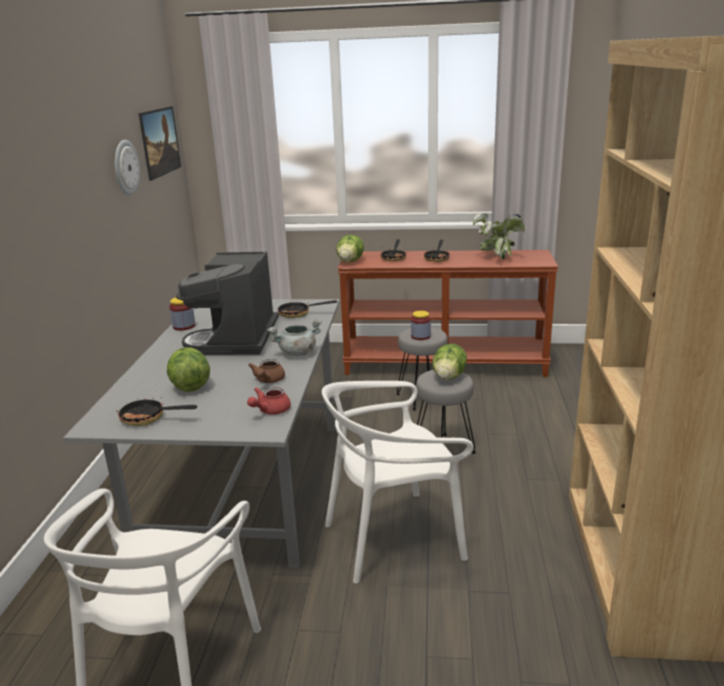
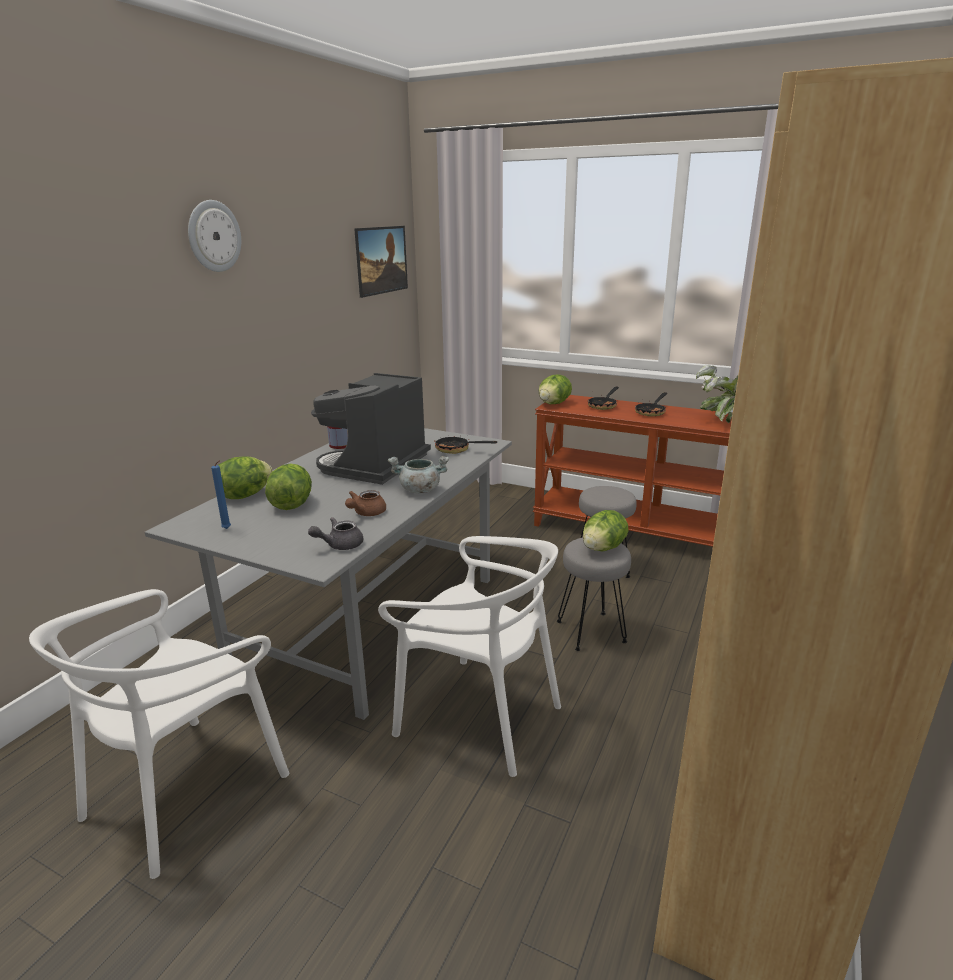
camera: 20 degrees right, 0 degrees up
wall clock [115,140,140,195] -> wall clock moved to [188,200,241,272]
frying pan [117,397,197,426] -> blue candle [211,460,231,529]
red teapot [247,387,291,415] -> grey teapot [308,517,363,550]
white chair [322,381,474,584] -> white chair turned 150 degrees counterclockwise [378,536,561,777]
jar [411,311,431,340] -> none
none -> lettuce [218,456,273,499]

